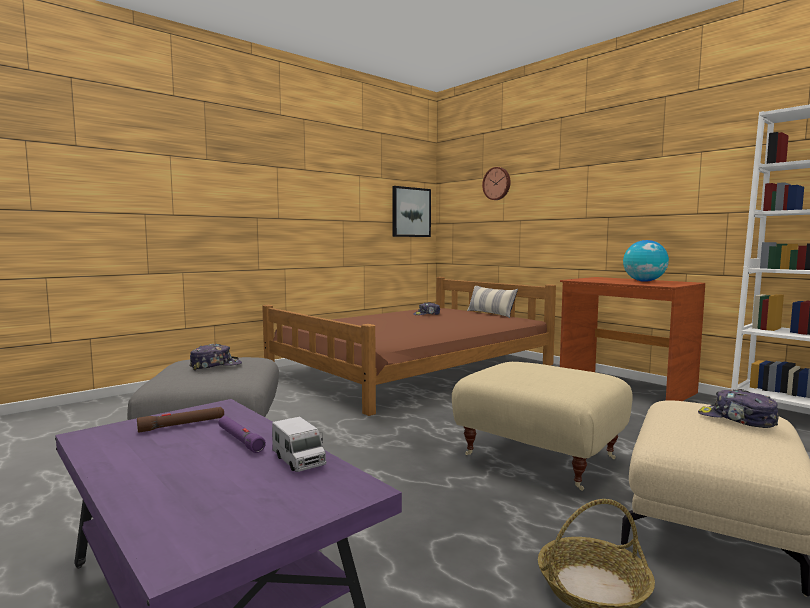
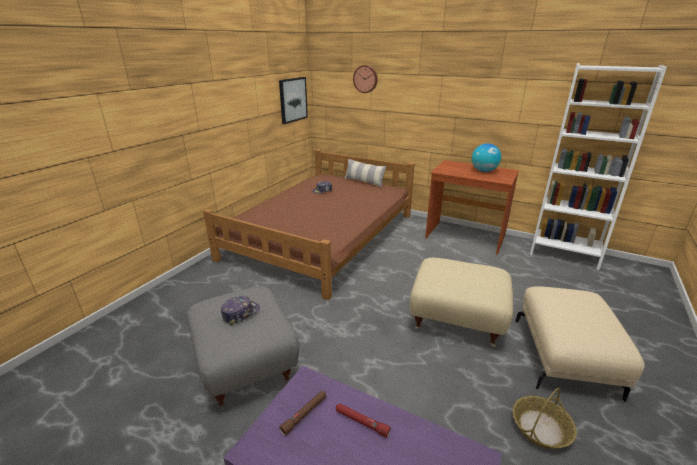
camera: 20 degrees left, 20 degrees up
purple flashlight [219,416,266,453] -> red flashlight [336,403,391,438]
toy truck [272,417,327,472] -> none
cap [698,389,778,428] -> none

